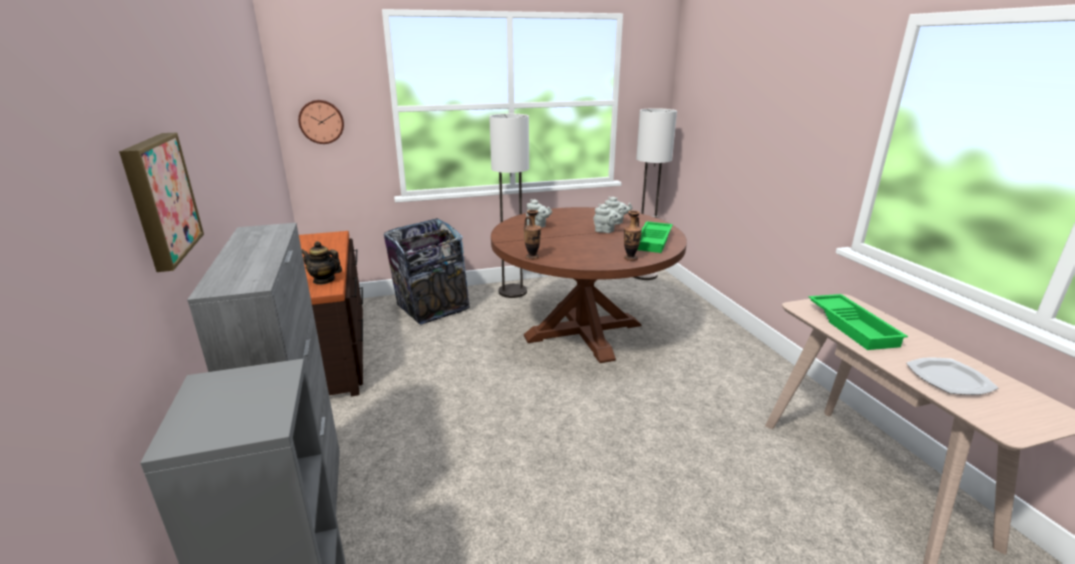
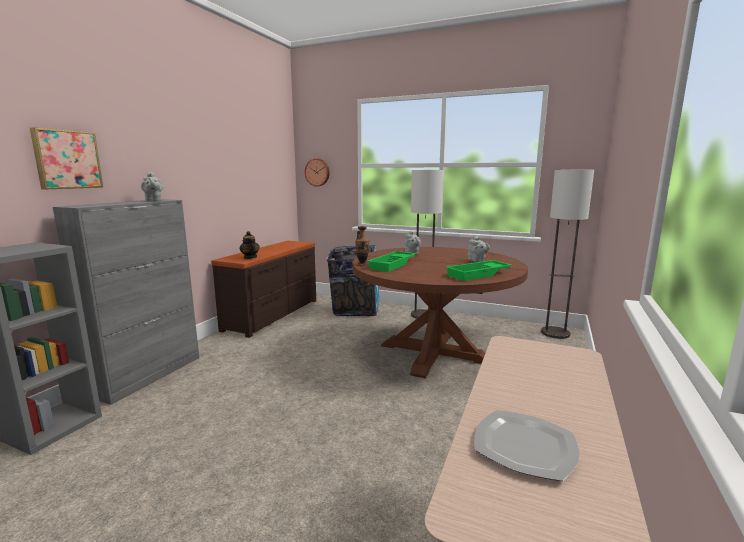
camera: 40 degrees right, 10 degrees down
grey teapot [594,204,624,233] -> grey teapot moved to [141,172,163,201]
vase [624,210,642,261] -> none
green tray [809,294,908,350] -> green tray moved to [367,251,416,272]

